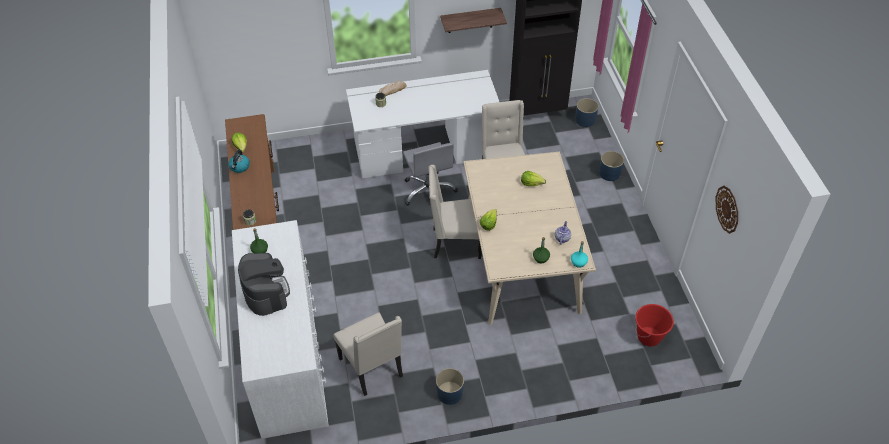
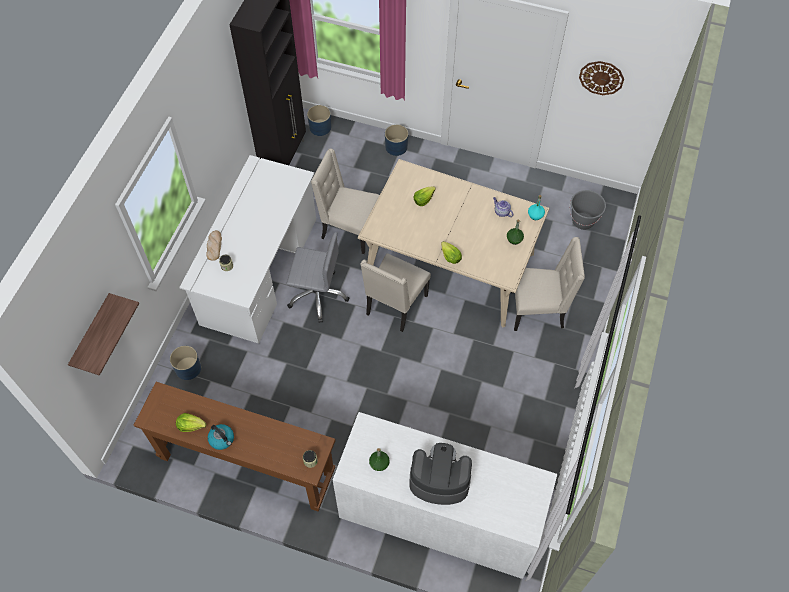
camera: 60 degrees left, 10 degrees up
beige chair [333,312,403,396] -> beige chair moved to [511,237,585,331]
blue planter [436,368,464,405] -> blue planter moved to [170,346,201,380]
shelf [440,8,507,33] -> shelf moved to [68,293,139,376]
red bucket [635,304,674,346] -> grey bucket [569,190,606,230]

